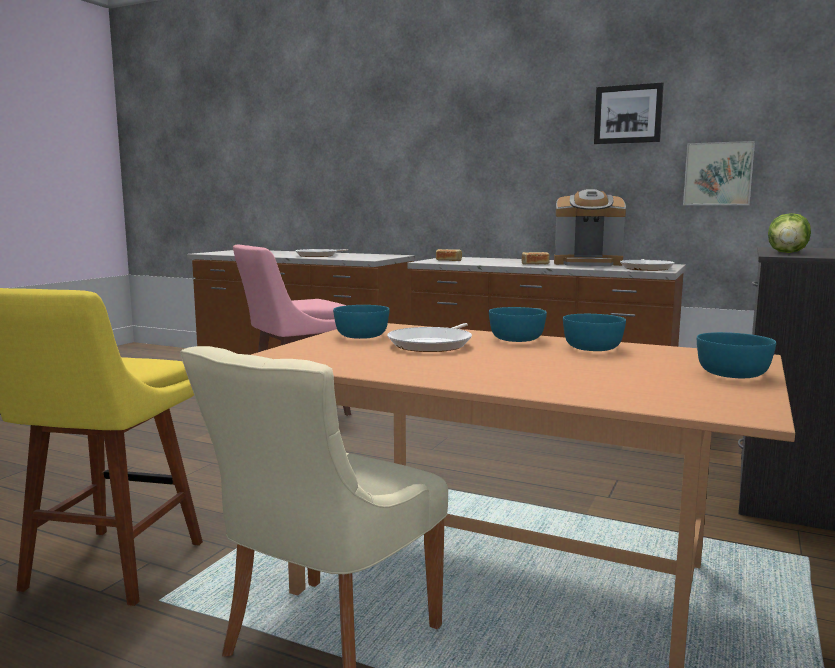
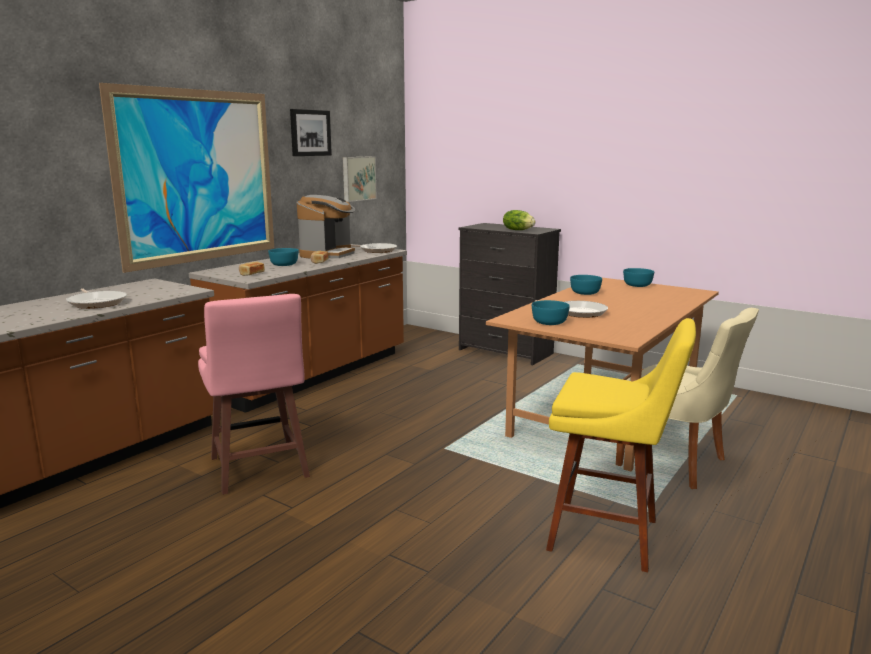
camera: 80 degrees left, 5 degrees up
turquoise bowl [489,307,547,342] -> turquoise bowl moved to [268,248,299,266]
none -> picture [99,83,274,273]

